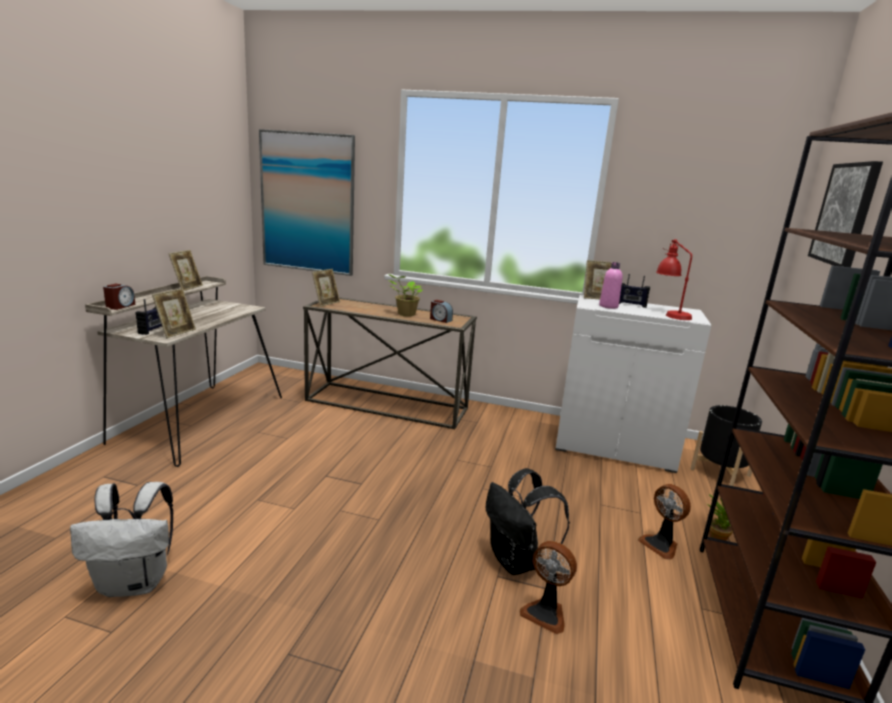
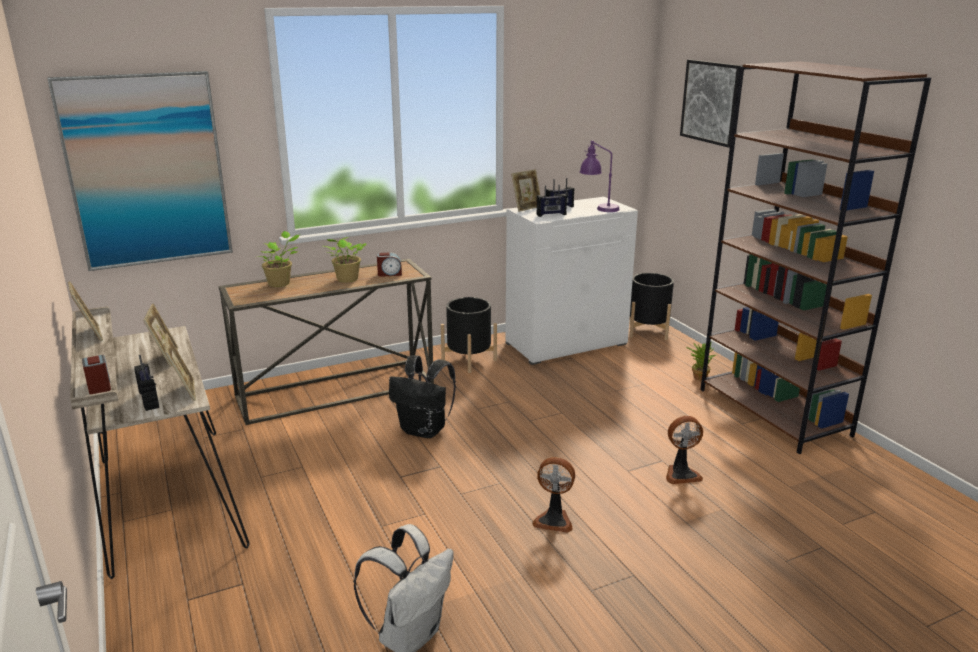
camera: 40 degrees left, 5 degrees up
picture frame [312,269,340,307] -> picture frame moved to [143,304,178,367]
black backpack [486,468,570,575] -> black backpack moved to [389,355,456,438]
pink bottle [599,262,623,309] -> radio [536,185,567,217]
fan [638,484,691,560] -> fan moved to [532,457,575,533]
red table lamp [656,239,692,320] -> purple table lamp [580,140,620,212]
none -> potted plant [261,231,300,287]
none -> black planter [441,297,497,373]

